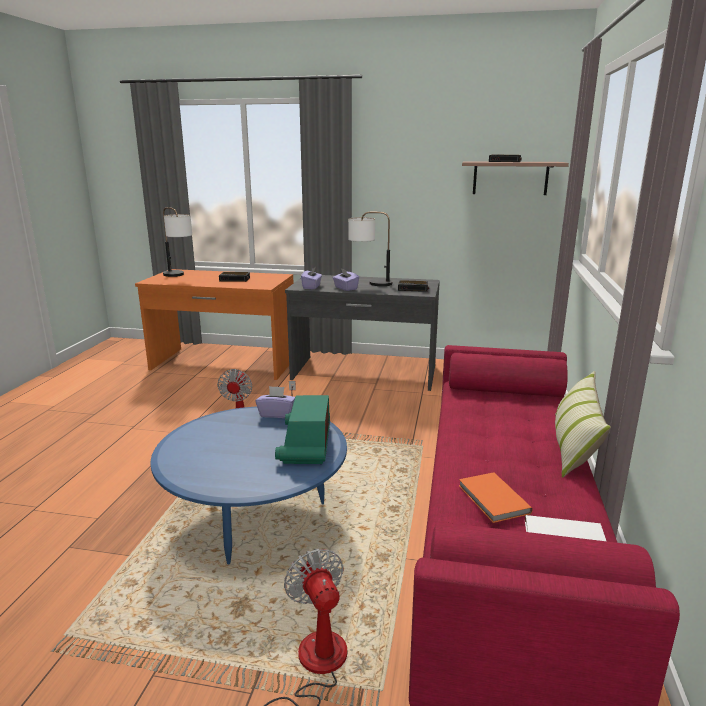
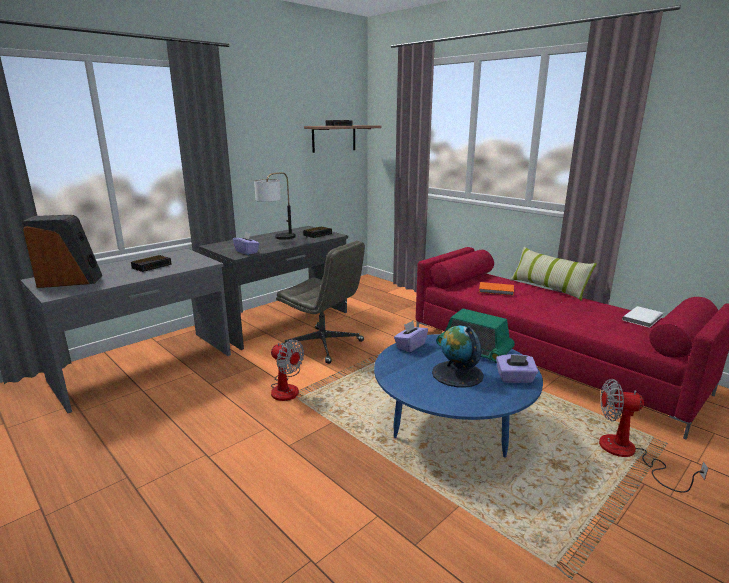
camera: 55 degrees left, 0 degrees up
orange desk [135,269,293,380] -> grey desk [21,249,231,413]
table lamp [163,207,192,277] -> speaker [22,215,102,288]
purple tissue box [333,268,359,291] -> purple tissue box moved to [496,354,538,383]
orange book [459,472,533,523] -> orange book moved to [479,282,514,296]
none -> grey office chair [276,241,365,364]
none -> globe [432,325,484,388]

